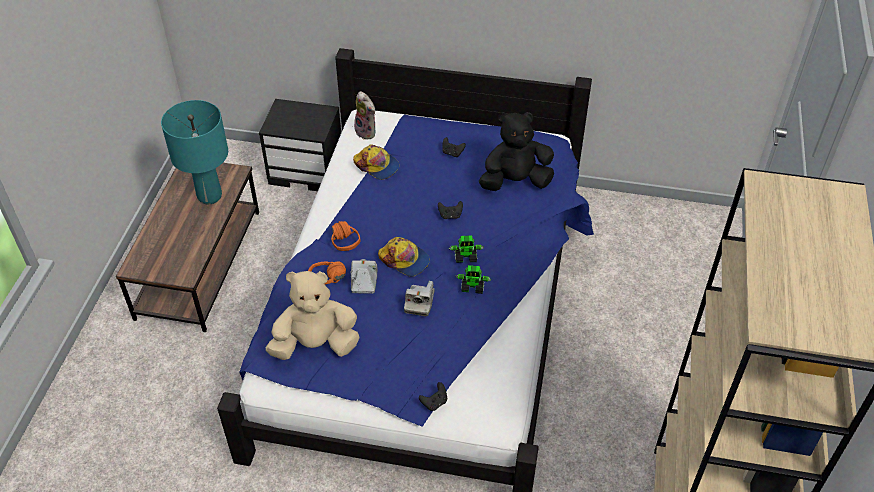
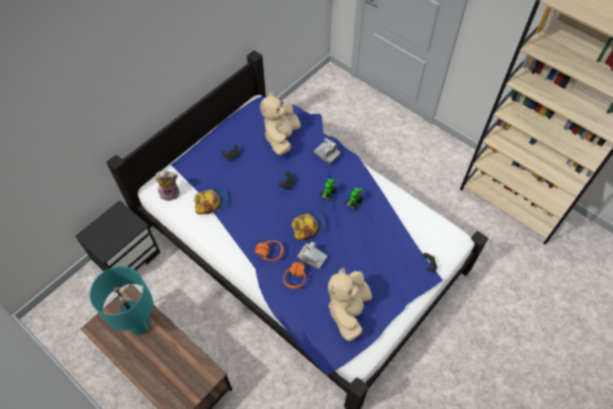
camera: 60 degrees left, 10 degrees up
camera [404,281,434,316] -> camera moved to [314,138,340,164]
black plush toy [479,112,554,191] -> beige plush toy [260,92,301,155]

